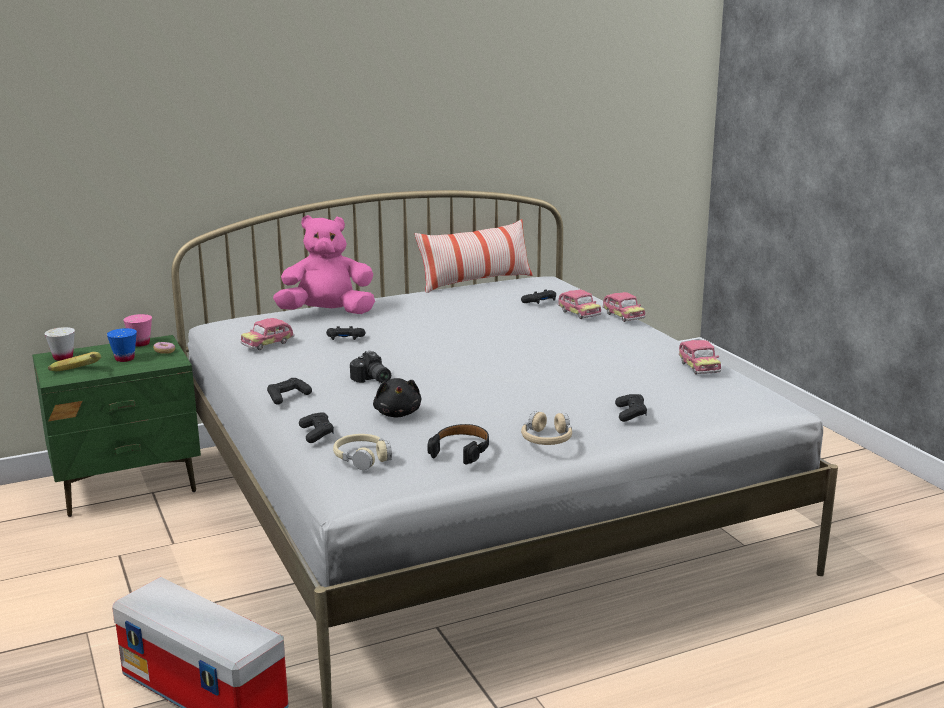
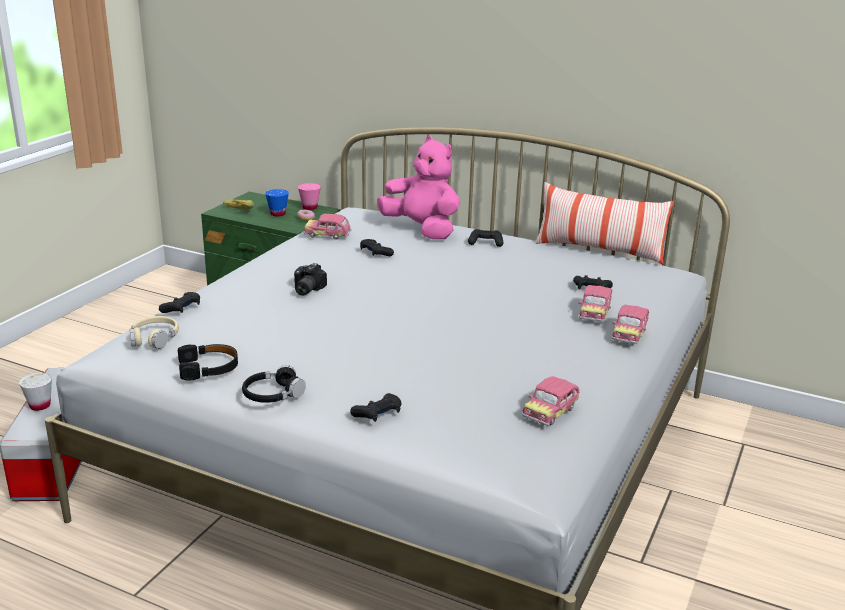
camera: 50 degrees right, 5 degrees up
white cup [44,327,75,361] -> white cup moved to [19,373,52,411]
black game controller [267,378,312,405] -> black game controller moved to [468,229,504,247]
black plush toy [373,378,421,418] -> none
beige headphones [521,411,572,445] -> black headphones [242,365,306,403]

